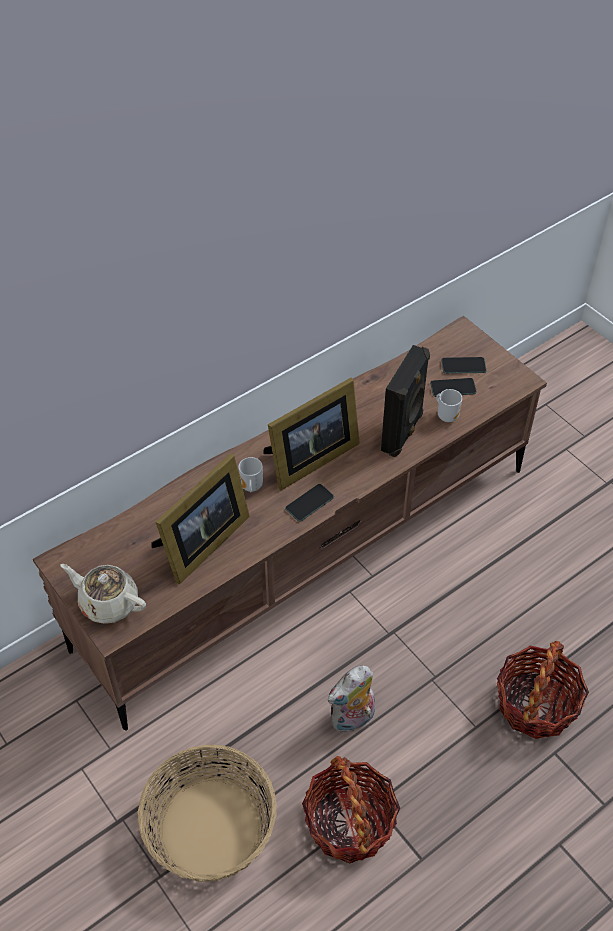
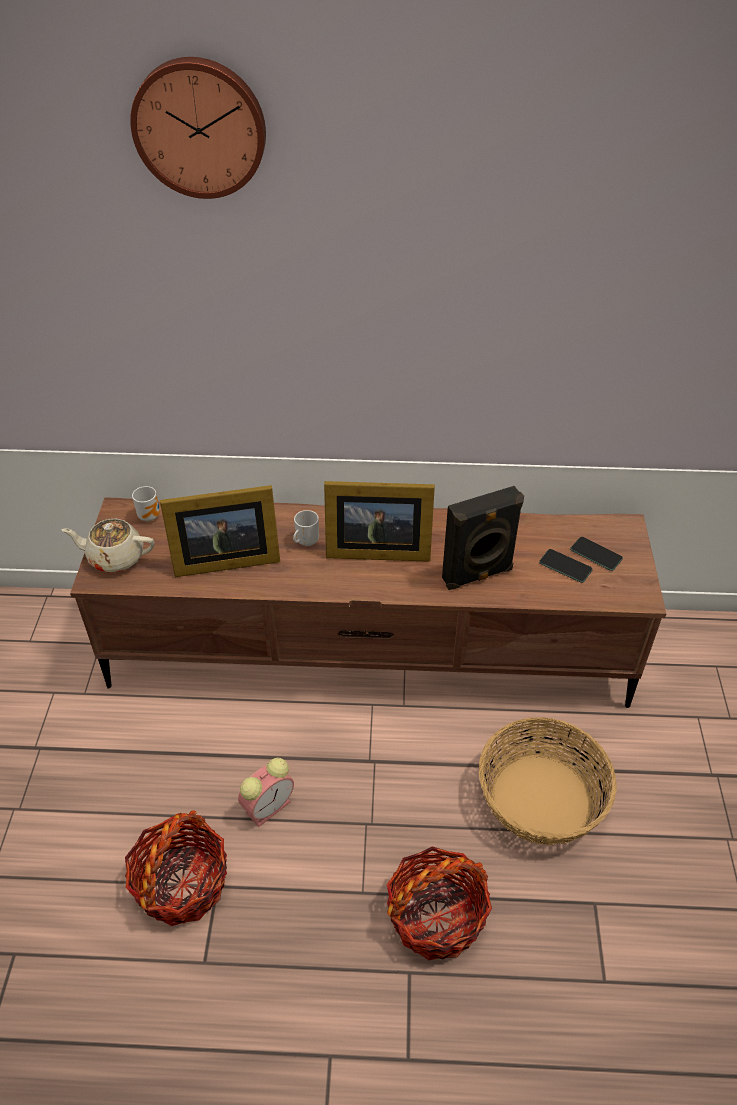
camera: 40 degrees right, 5 degrees down
beige teapot [60,564,146,624] -> beige teapot turned 60 degrees counterclockwise [62,519,155,572]
basket [138,745,277,882] -> basket moved to [479,717,617,845]
phone [285,484,334,522] -> none
plush toy [328,665,375,733] -> alarm clock [238,758,294,827]
mug [436,389,462,422] -> mug moved to [132,486,160,521]
none -> wall clock [130,57,266,199]

